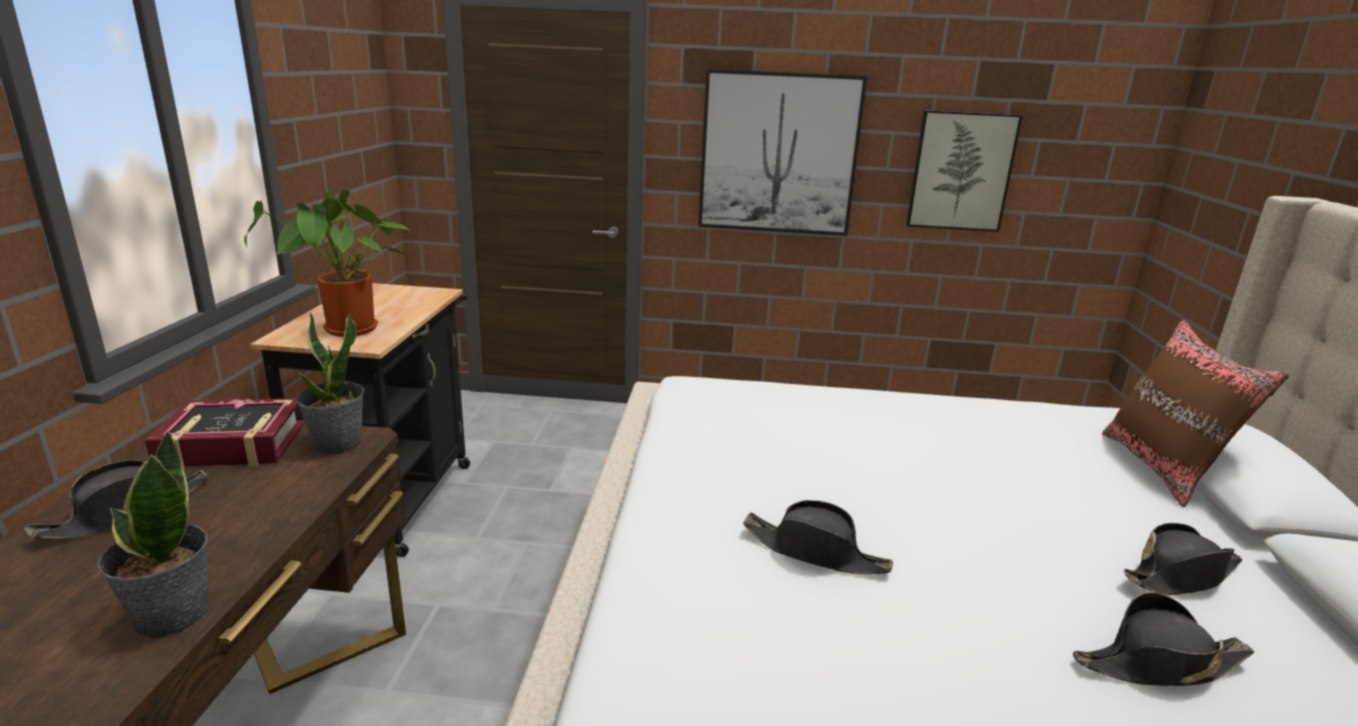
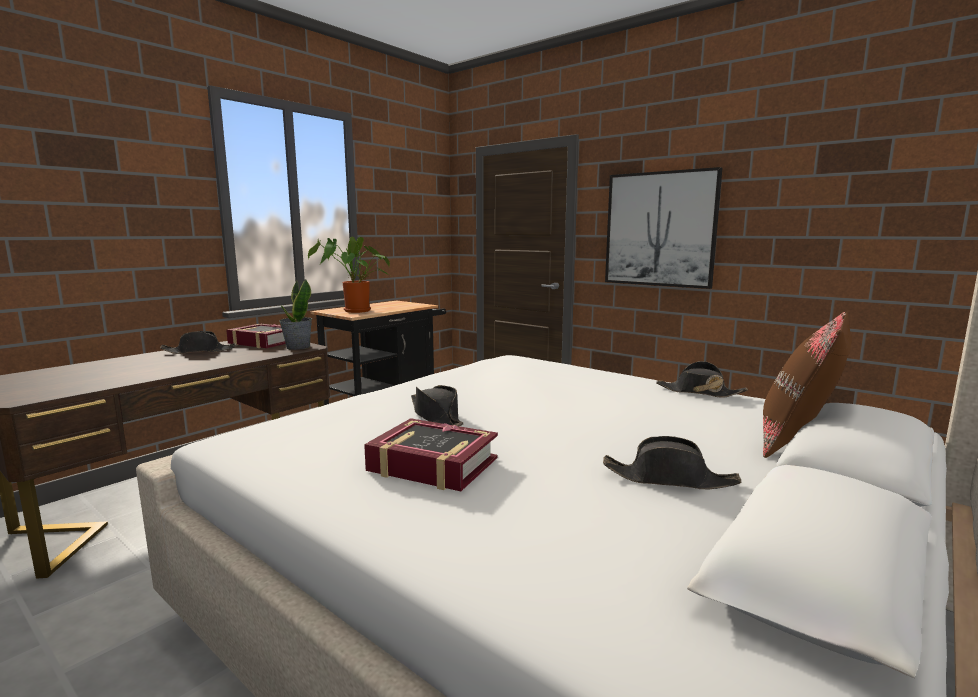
camera: 35 degrees right, 10 degrees down
potted plant [97,430,209,638] -> none
picture [906,110,1023,232] -> none
black hat [1073,592,1255,686] -> black hat moved to [656,361,748,398]
none -> book [364,418,498,491]

